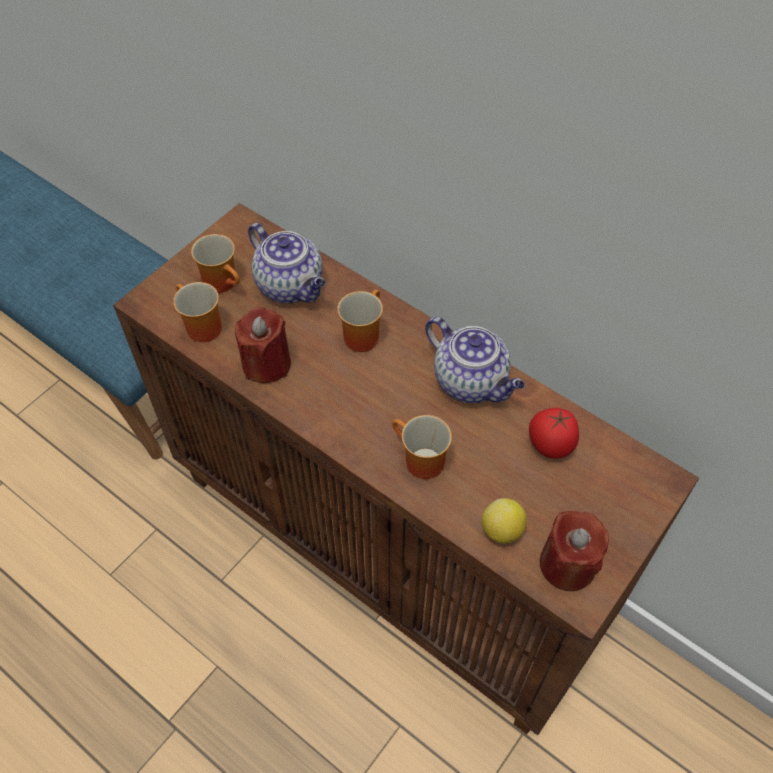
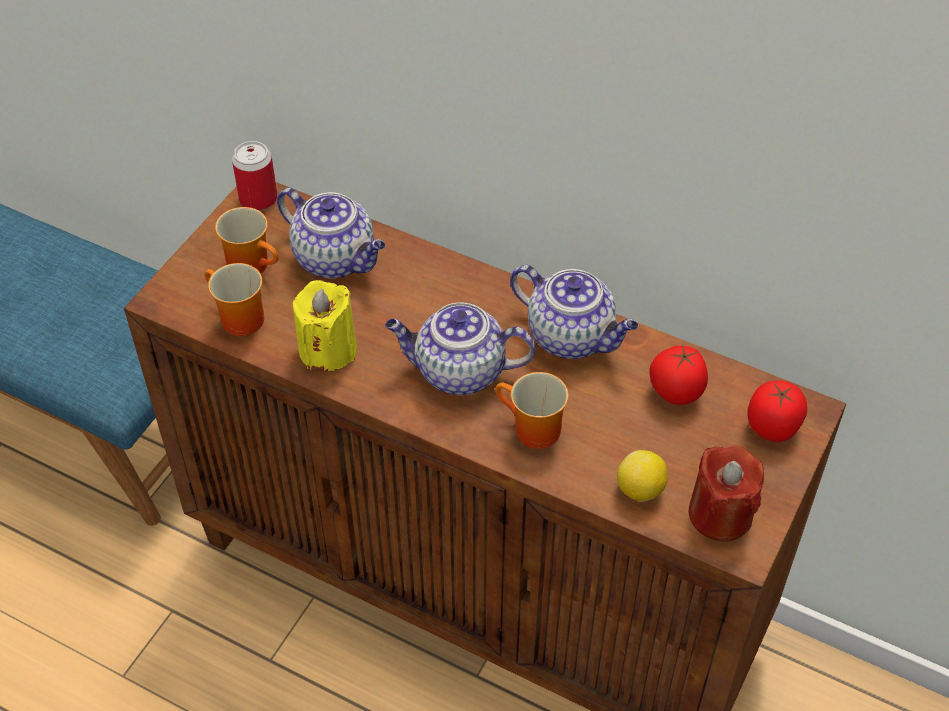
camera: 10 degrees left, 5 degrees down
red candle [235,307,291,383] -> yellow candle [293,280,357,371]
mug [337,290,383,352] -> none
none -> can [232,141,277,211]
none -> teapot [385,303,536,395]
none -> tomato [747,381,807,442]

